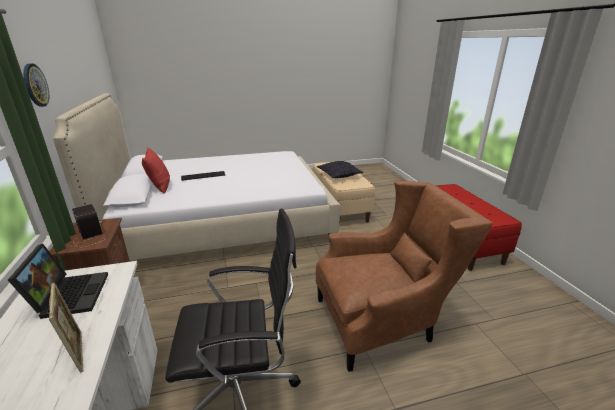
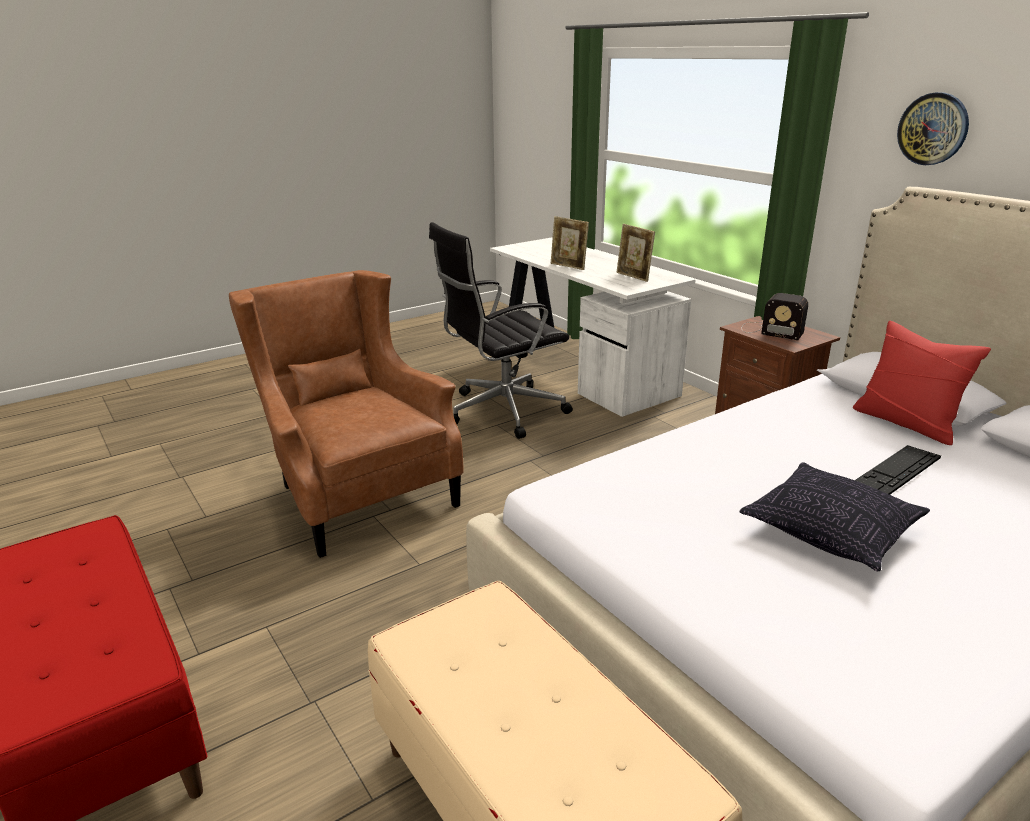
camera: 160 degrees right, 0 degrees up
laptop [8,243,108,319] -> picture frame [617,224,655,282]
brown armchair [316,181,493,372] -> brown armchair turned 90 degrees clockwise [229,270,464,558]
pillow [317,161,364,178] -> pillow moved to [739,462,930,571]

